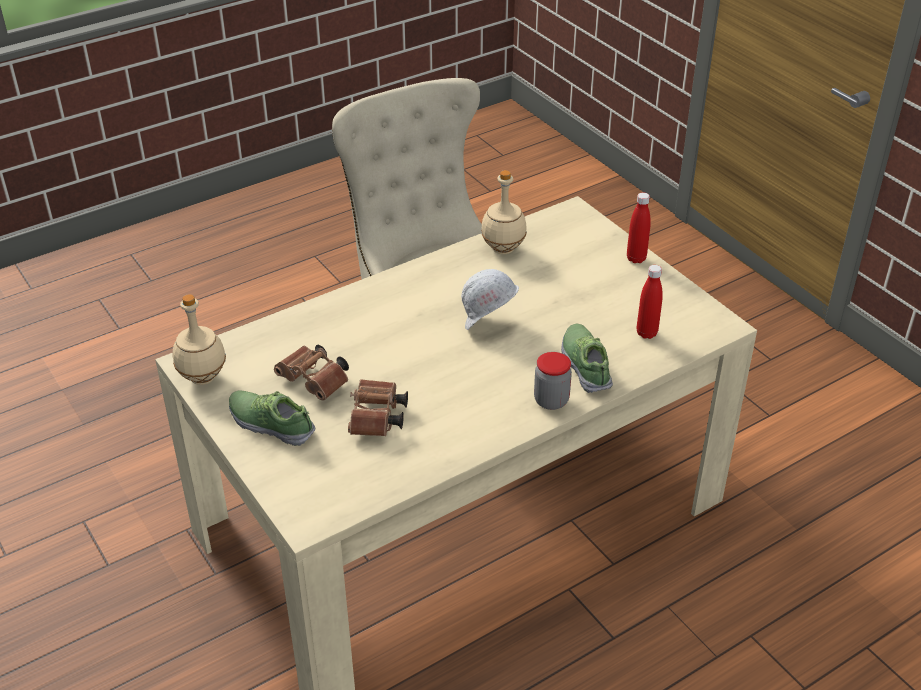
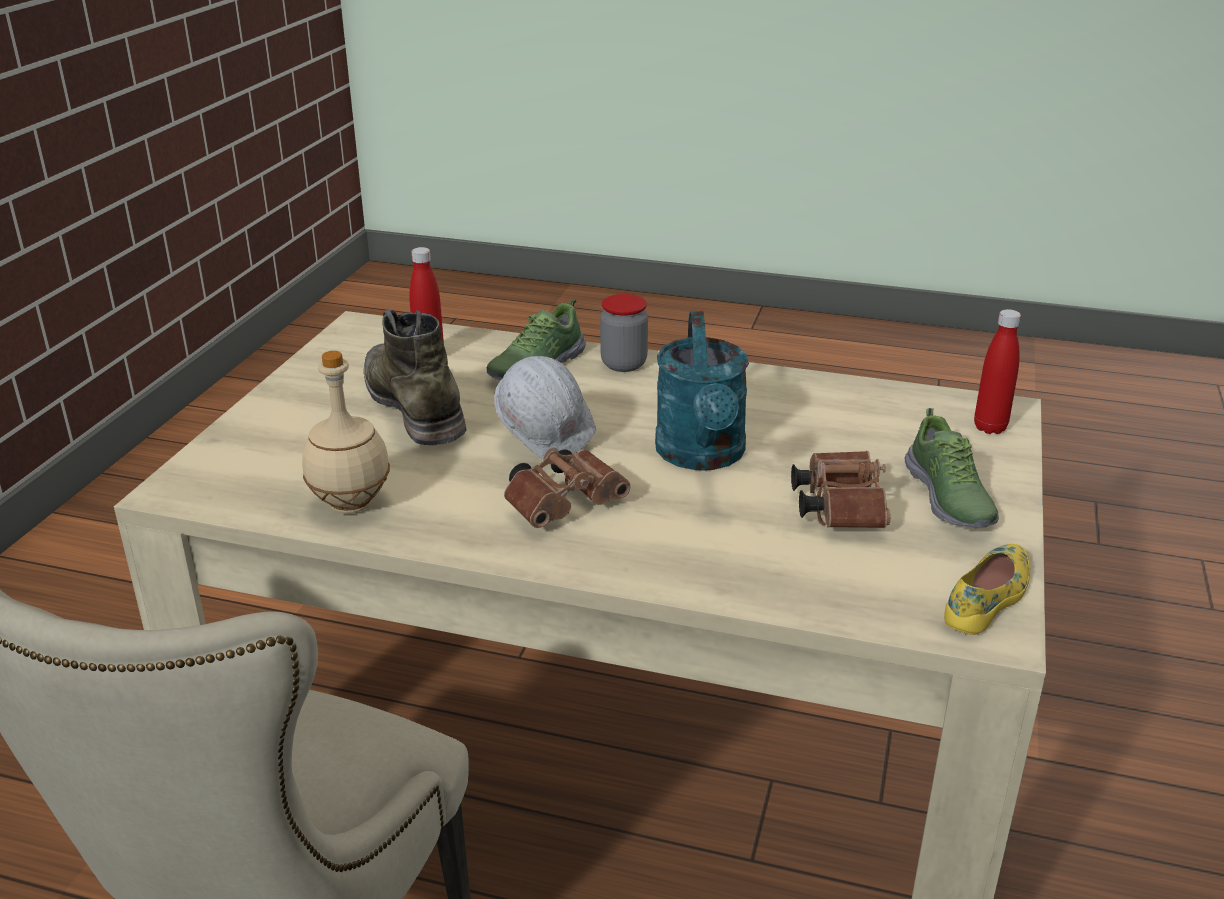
camera: 130 degrees left, 10 degrees down
beige bottle [172,294,226,385] -> yellow shoe [944,544,1030,635]
brown binoculars [348,379,408,436] -> brown binoculars moved to [504,448,630,528]
red bottle [627,193,651,263] -> red bottle moved to [974,309,1021,434]
none -> green boot [364,310,466,445]
none -> turquoise watering can [655,311,749,471]

